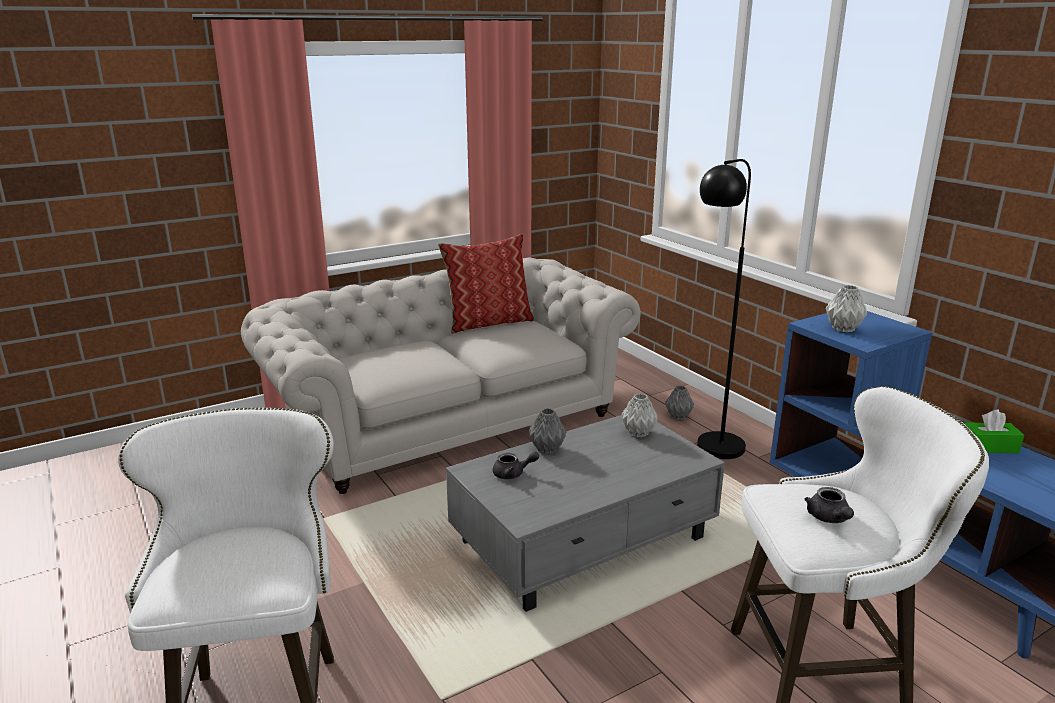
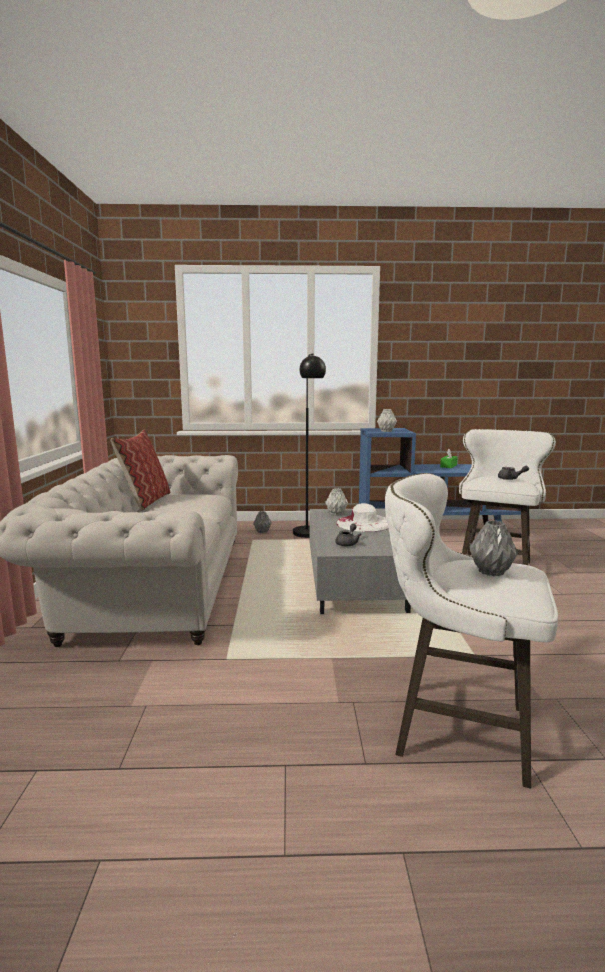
camera: 60 degrees left, 10 degrees down
grey vase [529,408,567,454] -> grey vase moved to [469,520,518,576]
none -> white hat [336,503,389,532]

